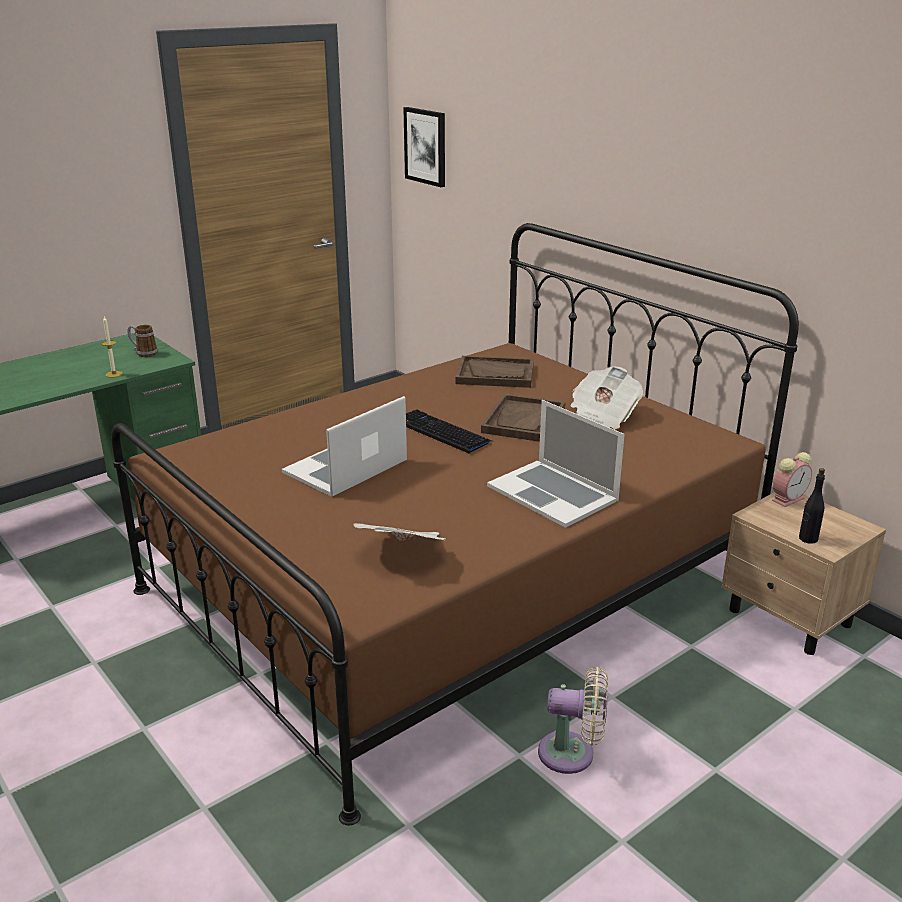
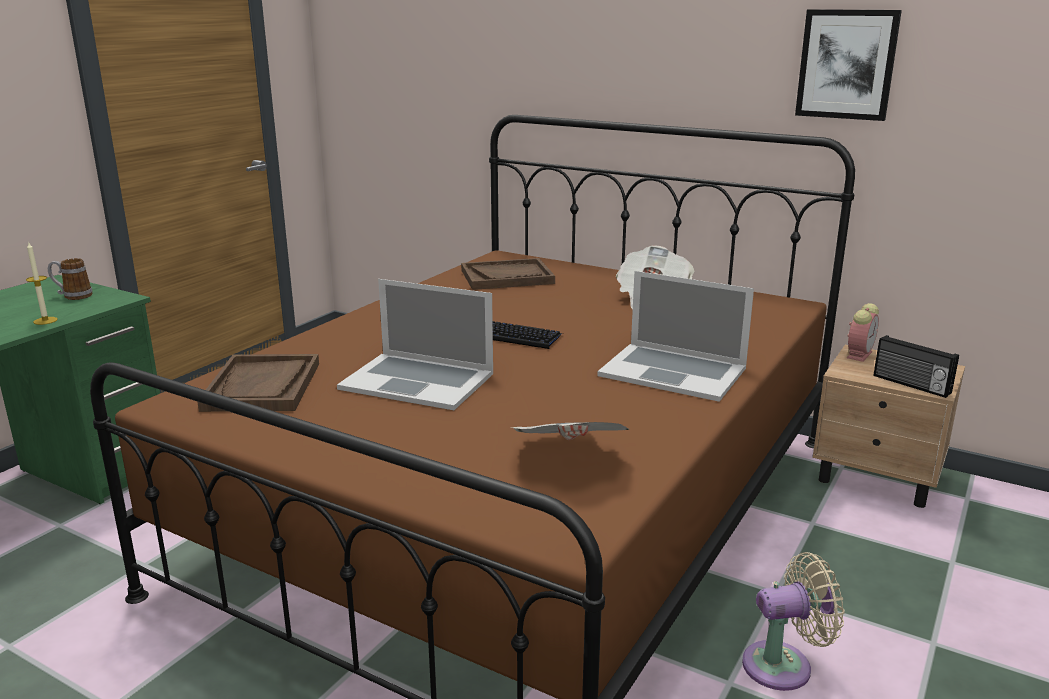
camera: 20 degrees left, 5 degrees down
laptop [282,396,407,497] -> laptop turned 90 degrees counterclockwise [337,279,493,410]
picture [403,107,445,187] -> picture moved to [795,9,902,121]
brown tray [481,394,565,442] -> brown tray moved to [198,354,319,412]
black bottle [799,468,825,544] -> radio [874,335,959,398]

